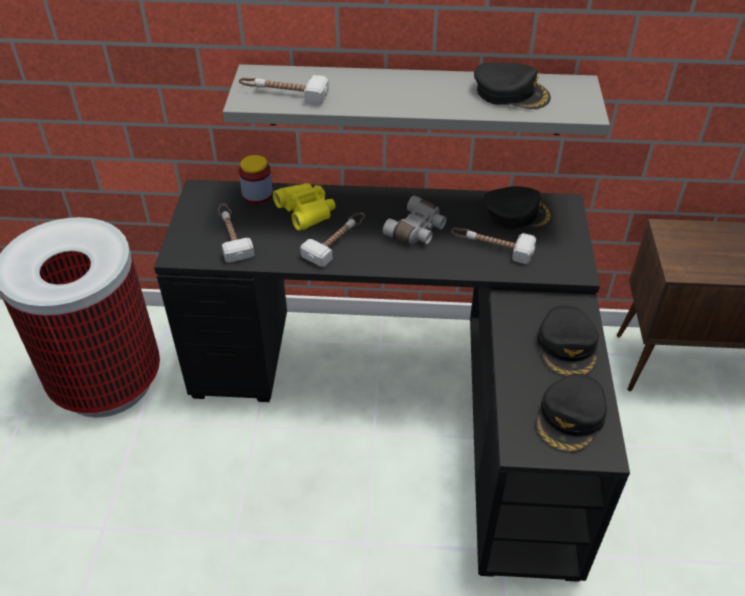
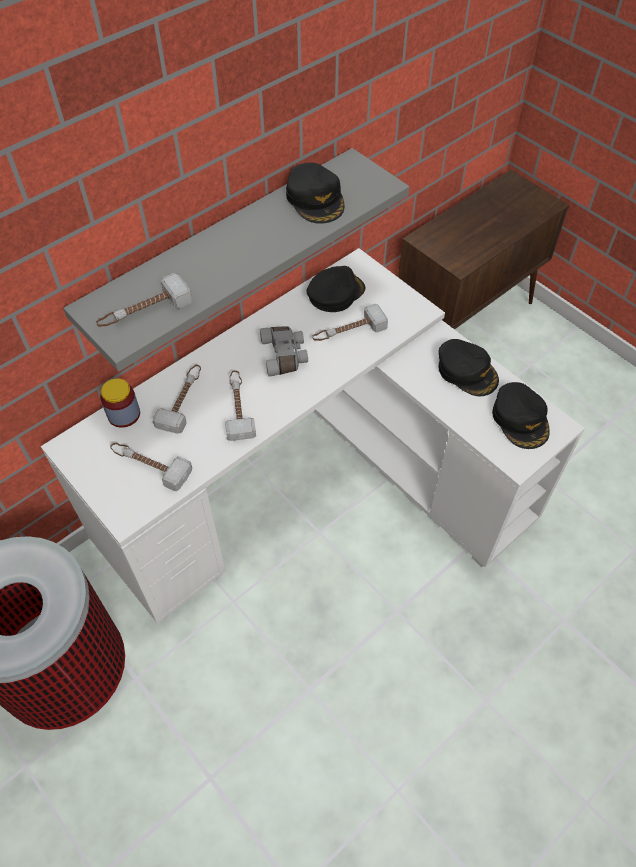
camera: 45 degrees left, 10 degrees up
black desk [154,180,630,582] -> white desk [41,248,585,624]
yellow binoculars [273,183,336,231] -> hammer [153,365,201,434]
black cap [474,62,551,109] -> black cap turned 90 degrees clockwise [286,162,344,224]

